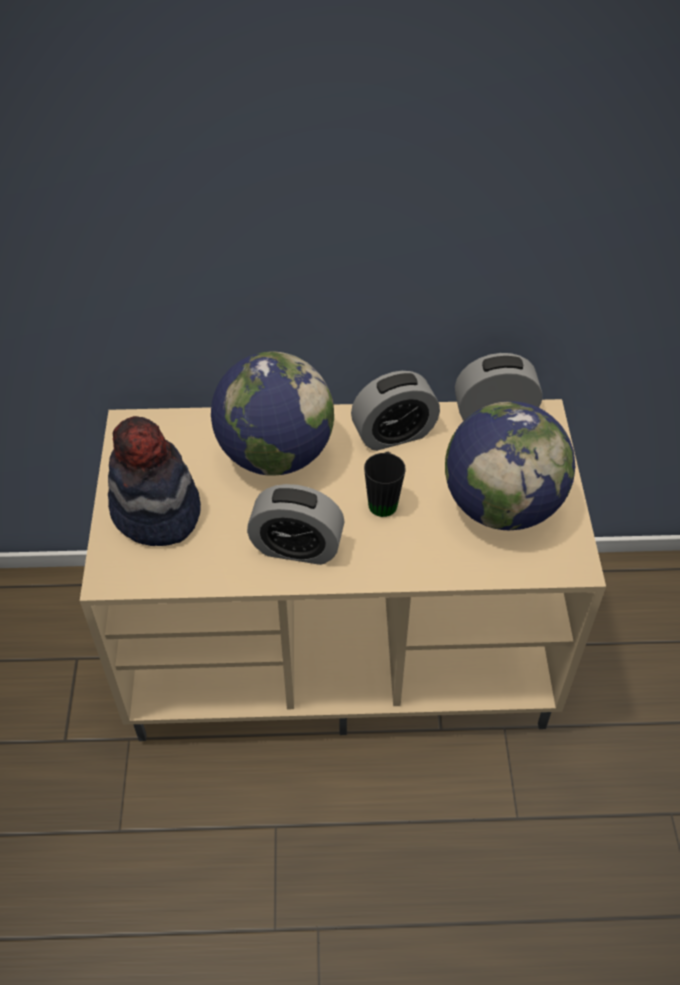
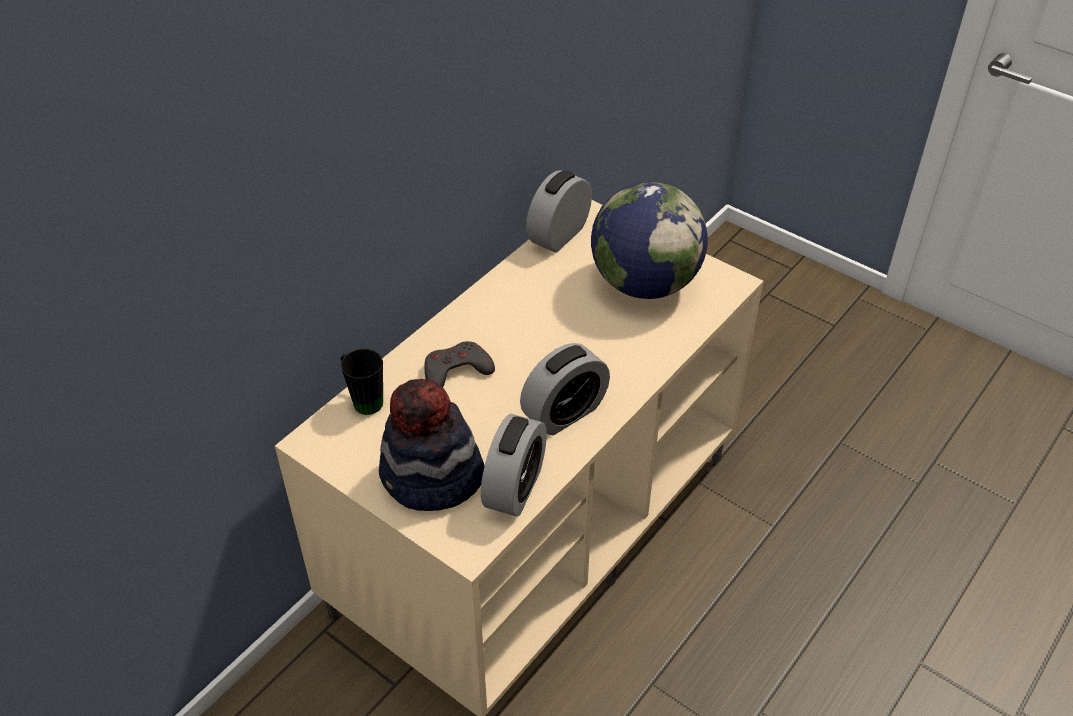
camera: 50 degrees left, 5 degrees down
globe [211,352,334,476] -> grey game controller [424,341,495,387]
alarm clock [351,371,440,451] -> alarm clock moved to [481,414,547,516]
black mug [364,452,406,517] -> black mug moved to [341,349,383,415]

